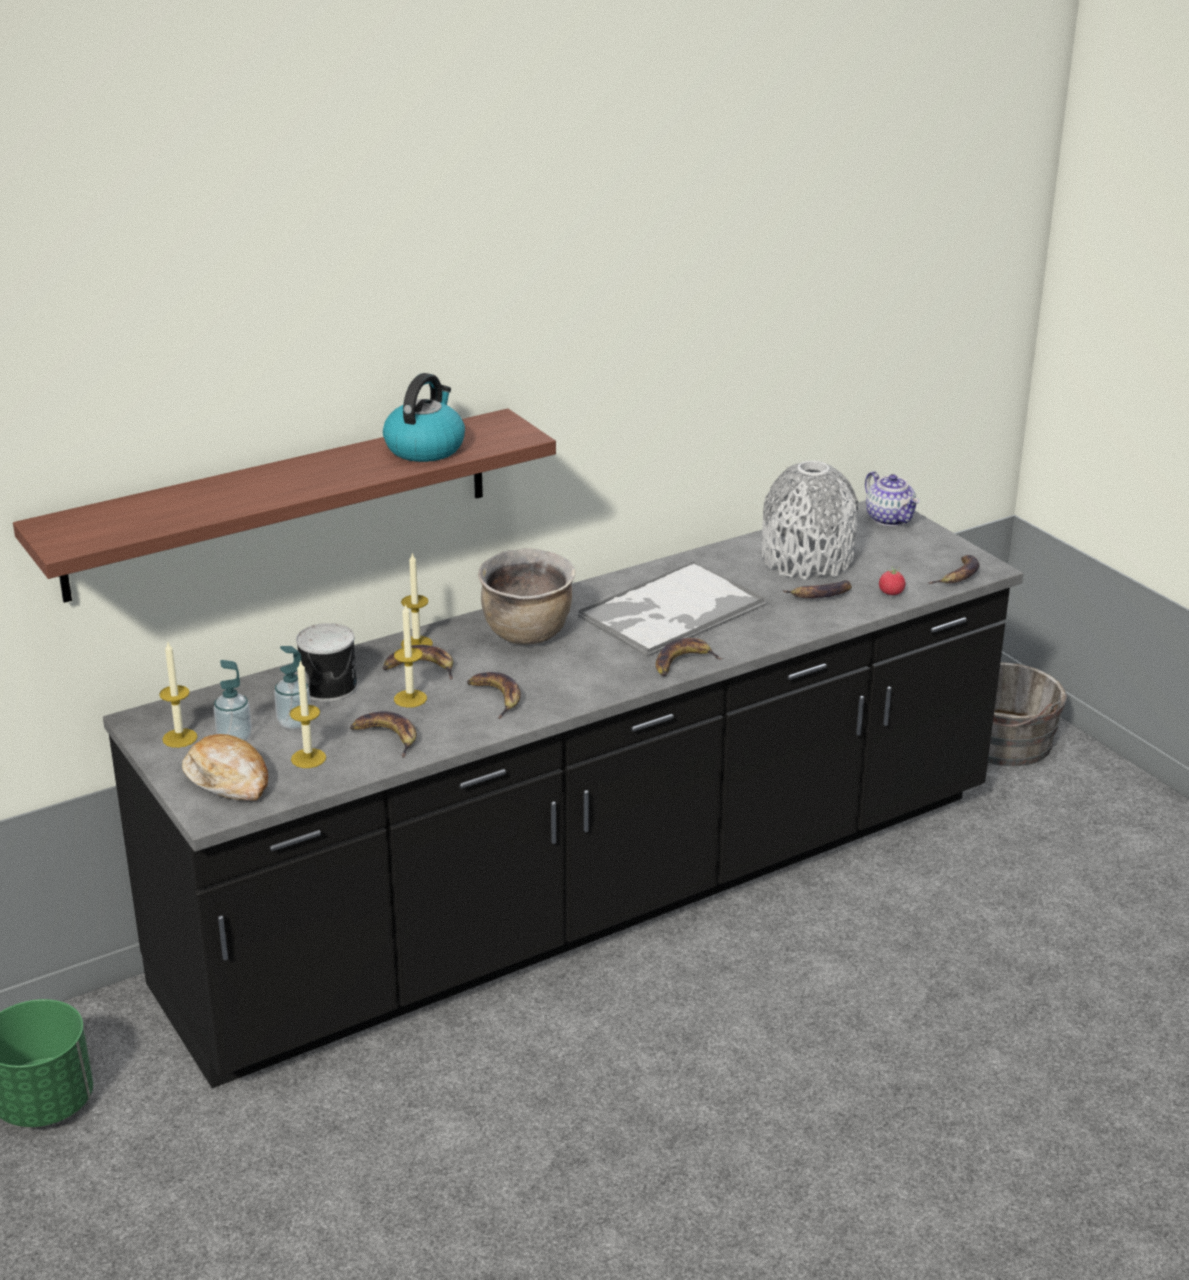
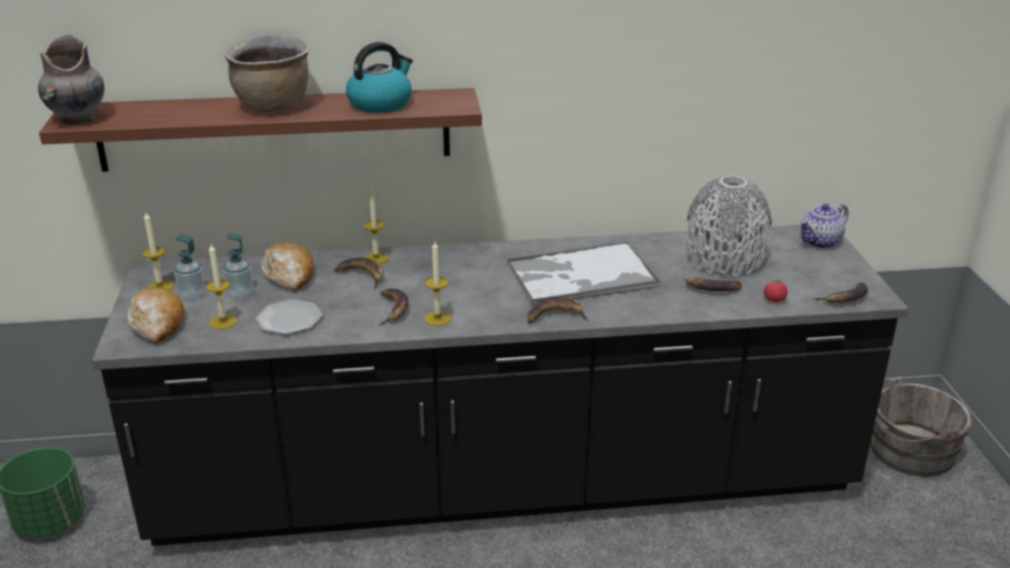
camera: 25 degrees right, 0 degrees up
can [296,623,358,702] -> bread [261,242,313,291]
banana [350,711,417,758] -> plate [255,299,323,335]
candle [394,603,427,708] -> candle moved to [424,241,451,326]
brown cooking pot [478,548,575,645] -> brown cooking pot moved to [223,35,310,113]
teapot [865,471,919,526] -> teapot turned 60 degrees clockwise [800,204,848,248]
none -> grey vase [38,34,105,125]

